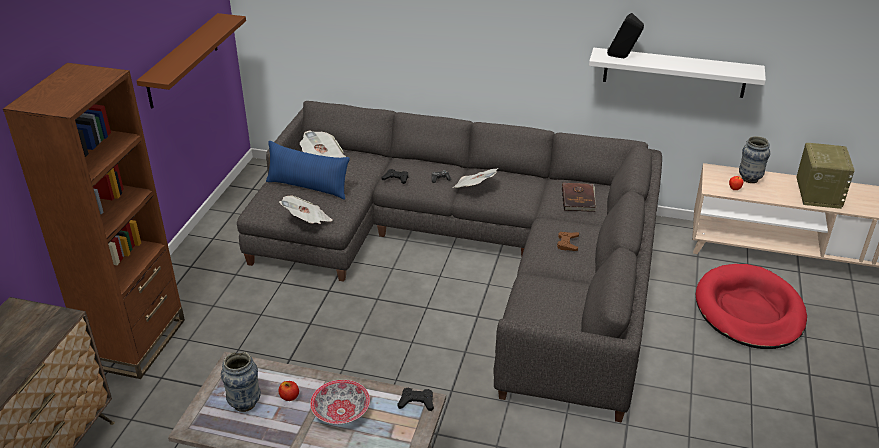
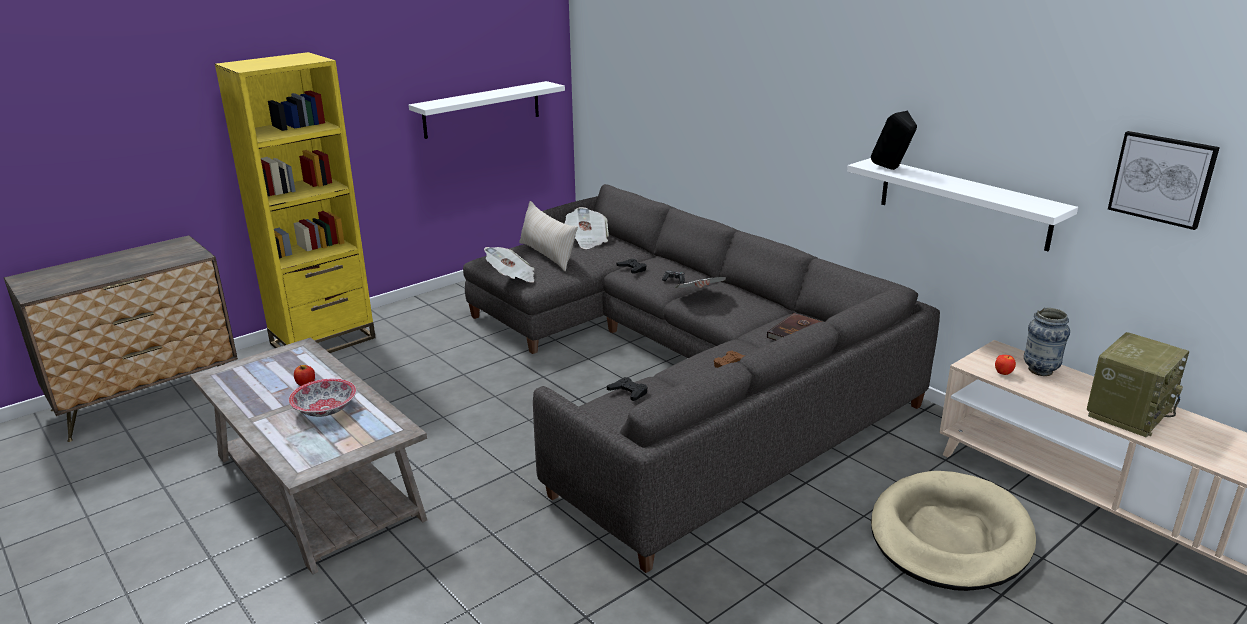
camera: 35 degrees right, 10 degrees down
brown bookcase [3,63,185,379] -> yellow bookcase [215,52,376,353]
brown shelf [136,13,246,109] -> white shelf [409,81,565,139]
vase [221,352,261,412] -> none
blue pillow [266,141,350,200] -> beige pillow [519,201,578,271]
black game controller [397,388,434,411] -> black game controller moved to [607,377,648,401]
red dog bed [696,264,807,349] -> beige dog bed [871,471,1036,591]
none -> picture [1108,131,1220,230]

